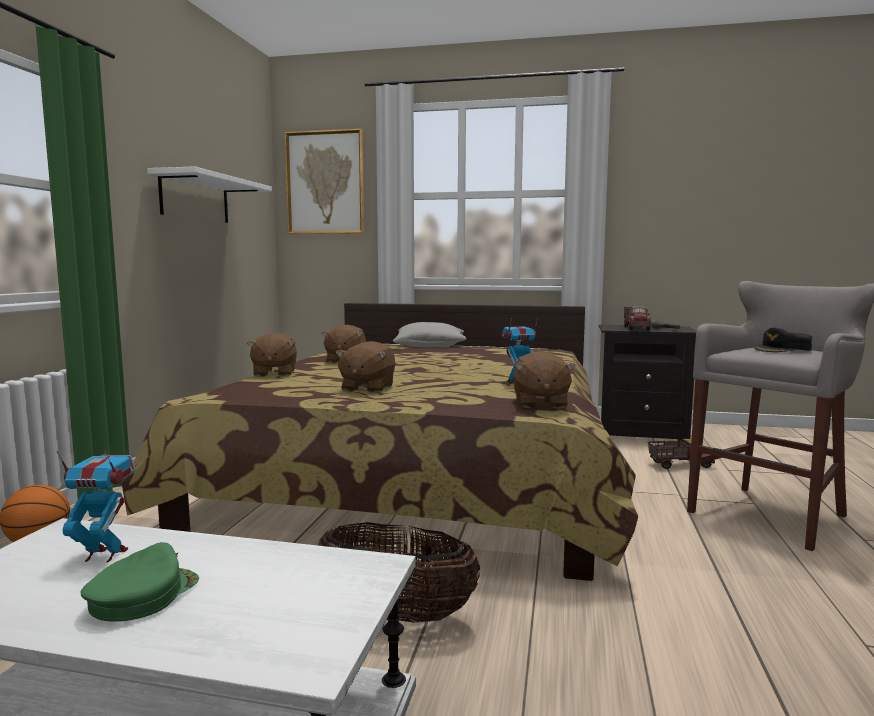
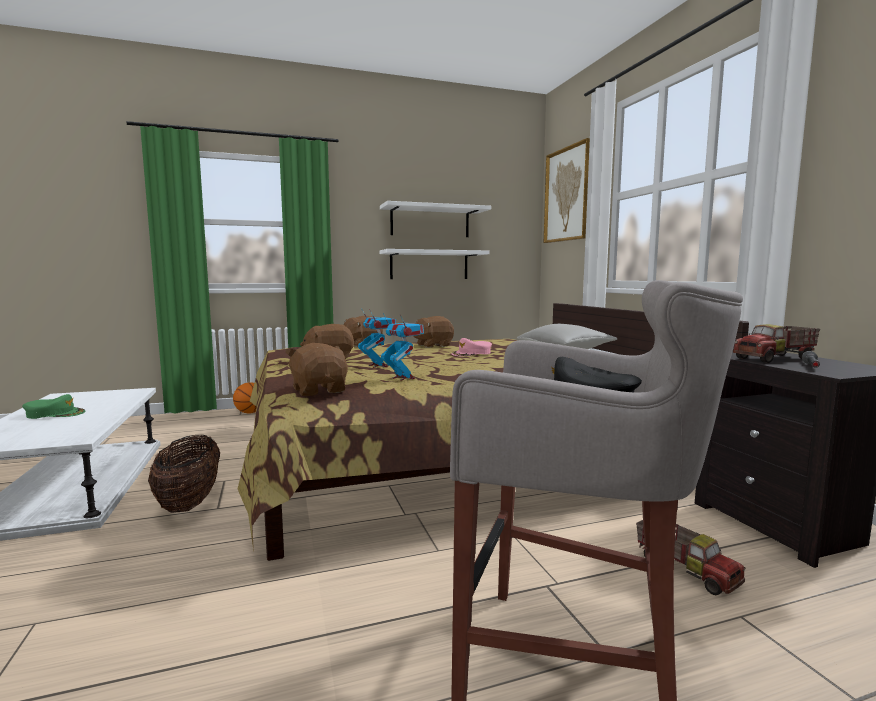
camera: 60 degrees right, 0 degrees up
toy robot [56,450,136,562] -> toy robot moved to [358,308,396,368]
brown plush toy [513,351,575,408] -> brown plush toy turned 90 degrees clockwise [285,343,348,396]
none -> white shelf [379,249,490,279]
none -> pink cap [452,338,492,356]

